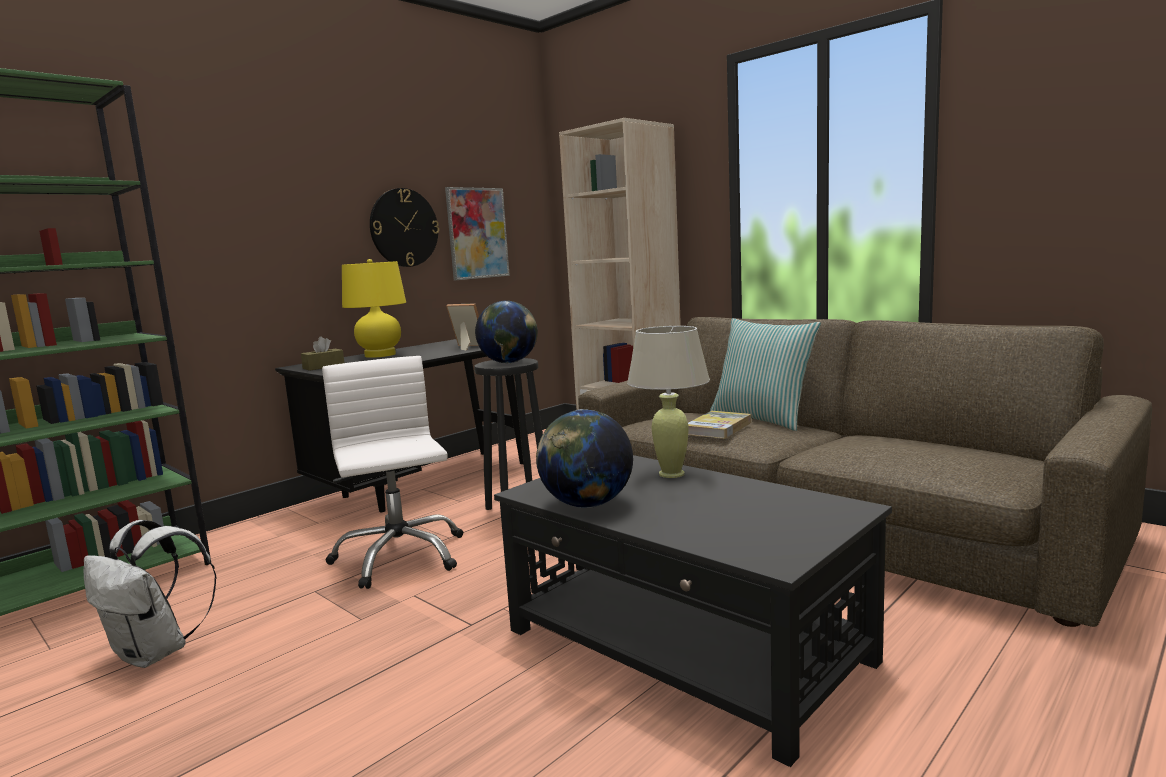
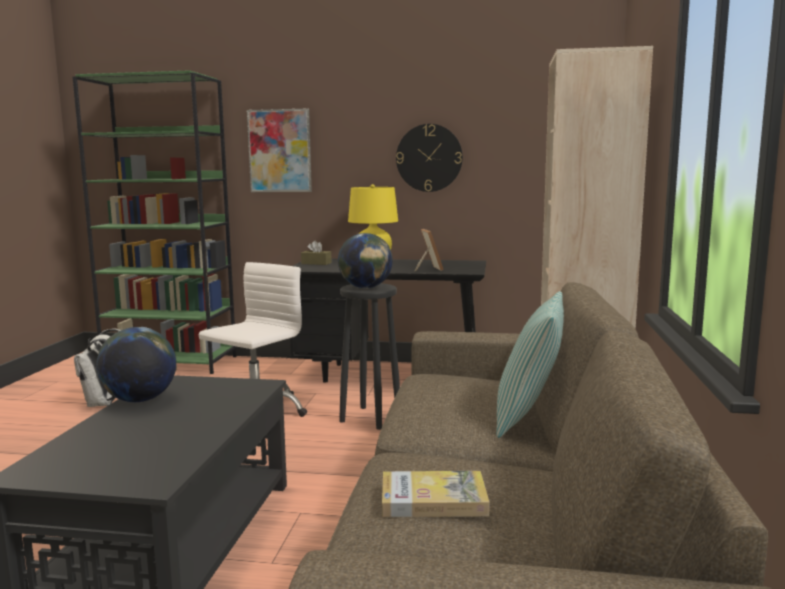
camera: 55 degrees right, 0 degrees up
picture [445,187,510,280] -> picture moved to [247,109,312,192]
beige table lamp [627,326,710,478] -> none
book [688,411,751,439] -> book moved to [382,471,490,517]

